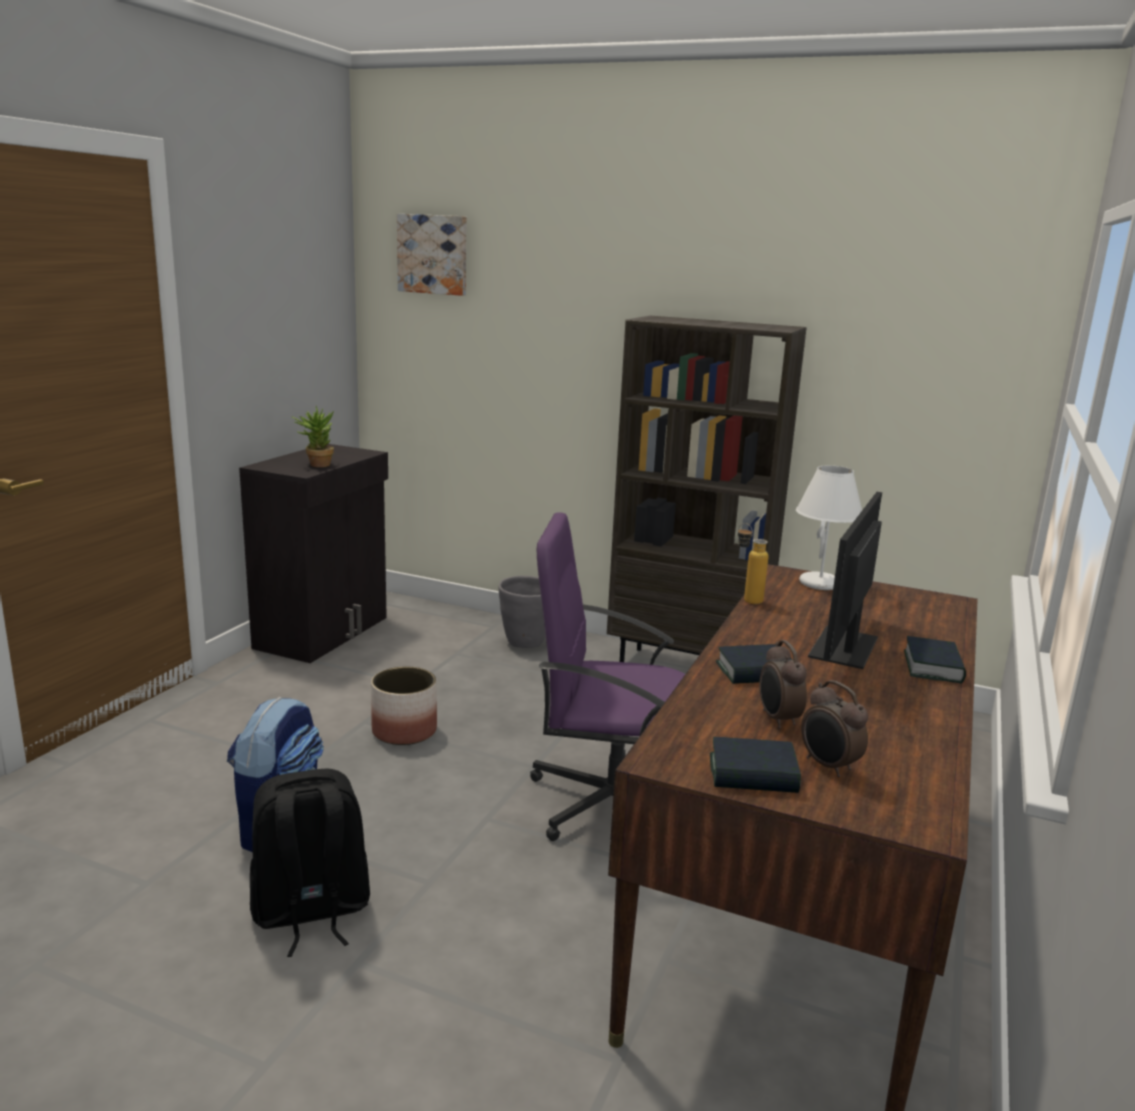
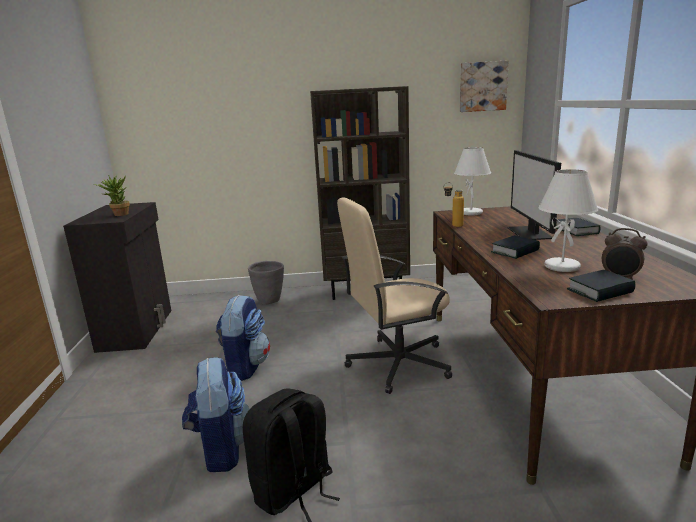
camera: 25 degrees left, 0 degrees up
planter [371,667,437,745] -> backpack [216,295,270,381]
picture [397,214,466,296] -> picture moved to [460,61,509,112]
purple office chair [530,512,685,841] -> beige office chair [337,197,452,394]
alarm clock [759,640,807,729] -> white table lamp [538,169,598,272]

